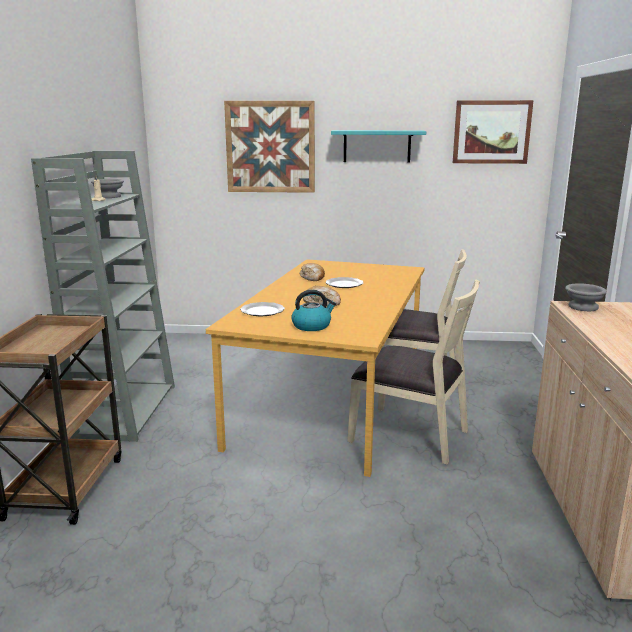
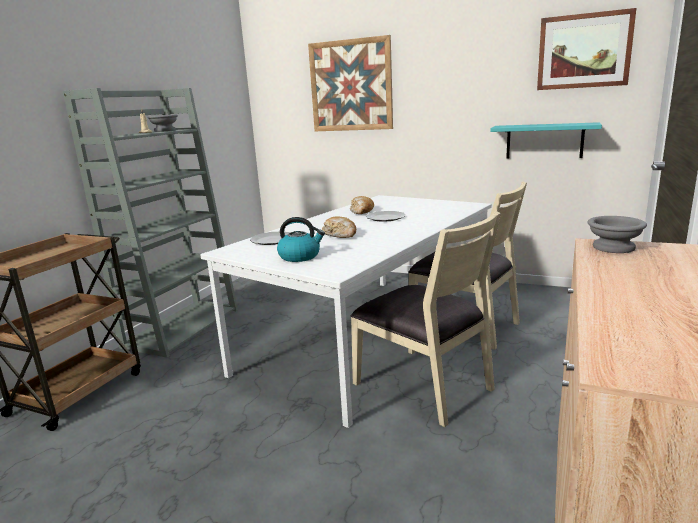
camera: 20 degrees right, 0 degrees up
orange dining table [206,259,425,477] -> white dining table [200,195,492,428]
turquoise shelf [331,130,426,163] -> turquoise shelf moved to [491,122,602,159]

